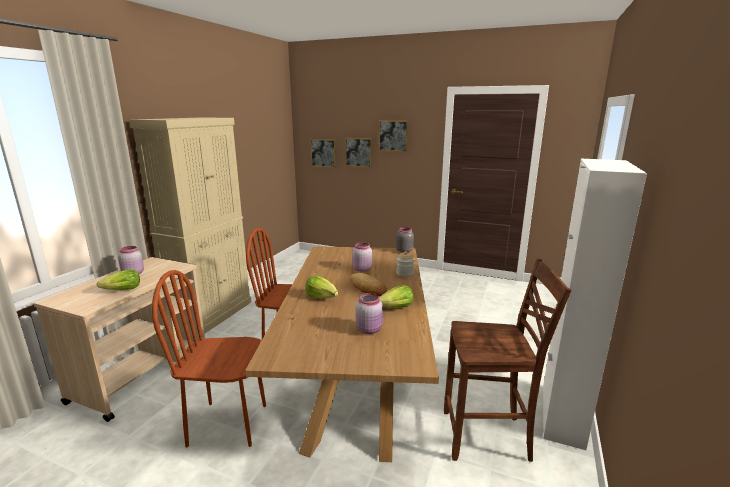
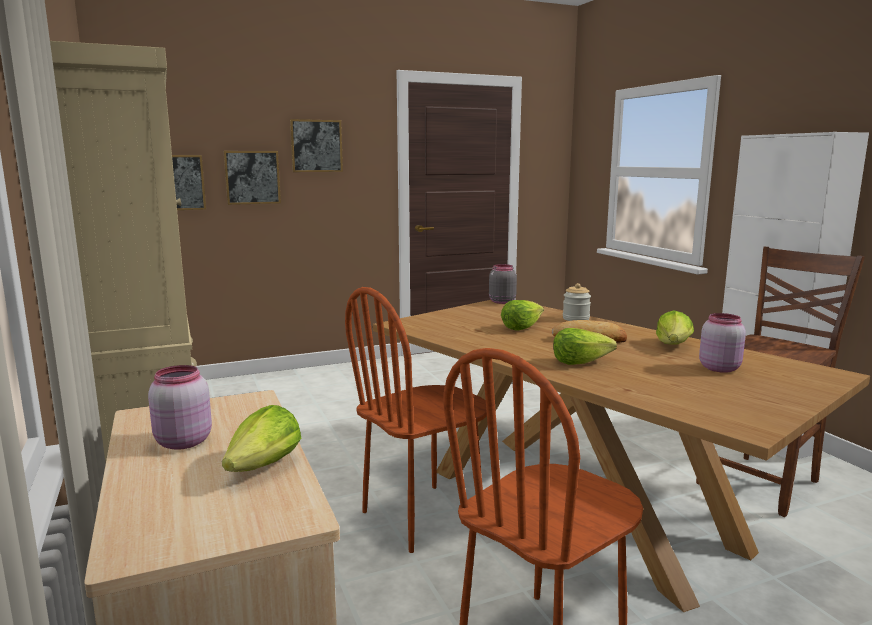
camera: 45 degrees left, 5 degrees down
pink jar [352,242,372,272] -> lettuce [501,300,544,330]

